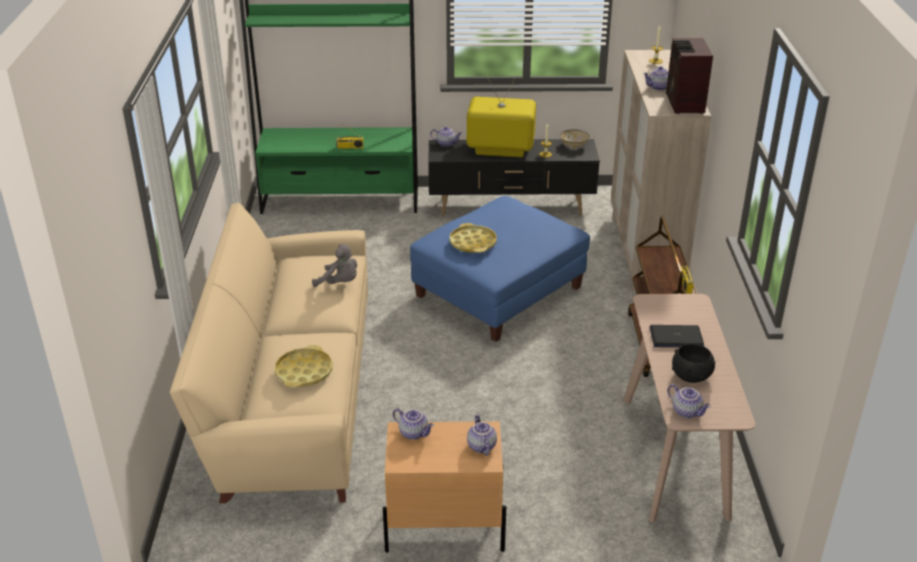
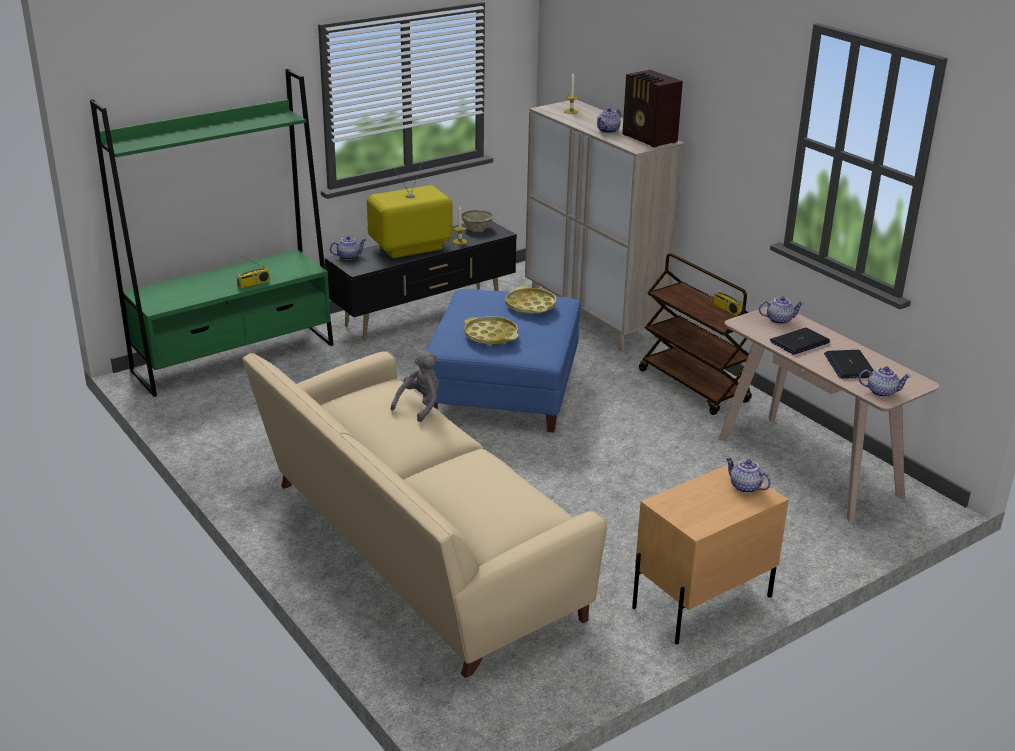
camera: 35 degrees left, 5 degrees down
yellow tray [275,345,332,388] -> yellow tray moved to [506,286,556,314]
grey plush toy [312,244,357,287] -> grey plush toy turned 45 degrees counterclockwise [391,351,439,422]
teapot [393,408,434,440] -> teapot moved to [759,296,804,324]
black bowl [672,344,715,383] -> laptop [824,350,874,379]

